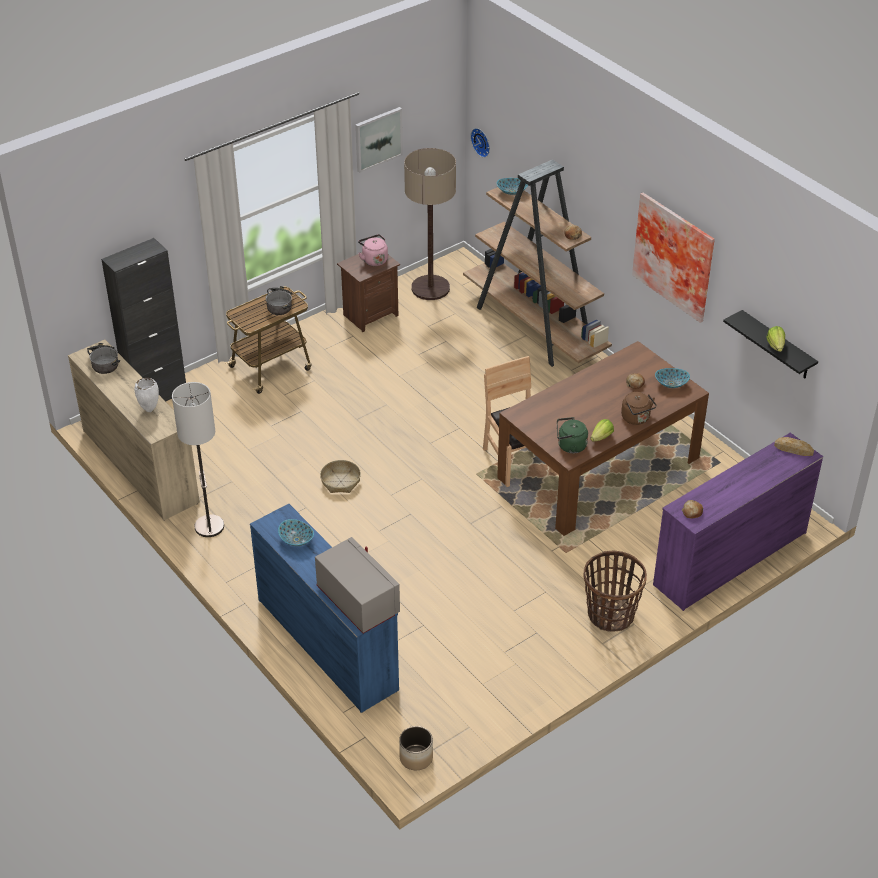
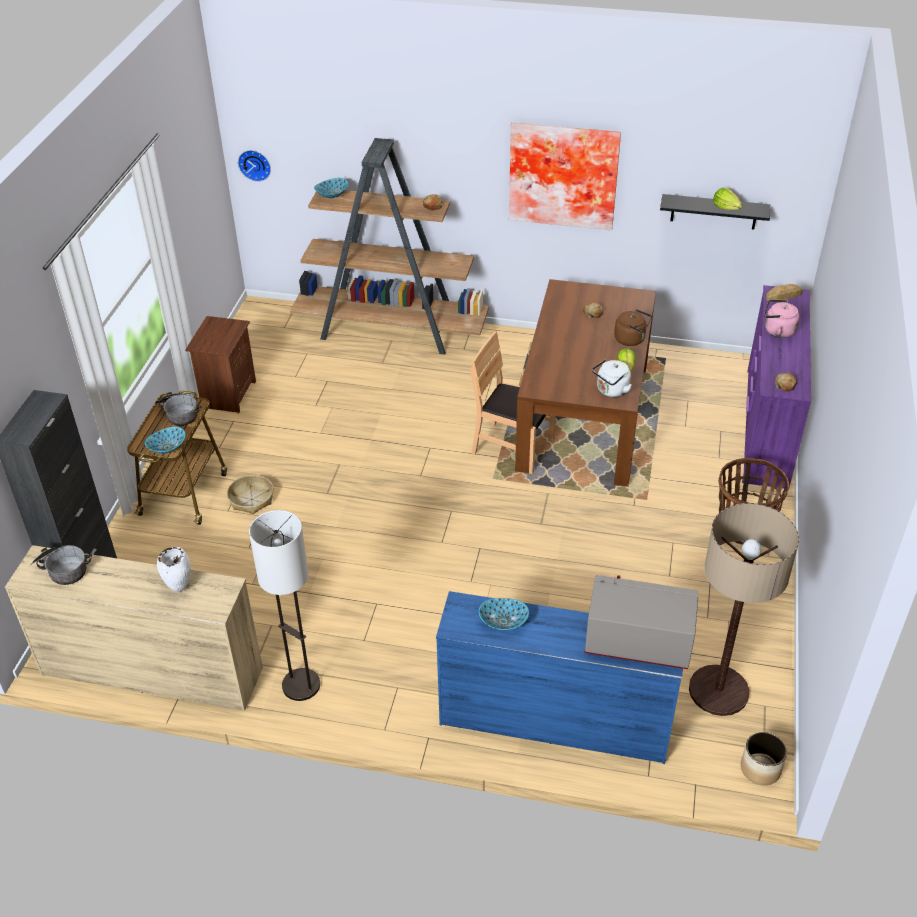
camera: 40 degrees left, 0 degrees up
basket [320,460,361,493] -> basket moved to [227,475,273,514]
picture [355,107,403,173] -> none
pink kettle [358,234,388,266] -> pink kettle moved to [764,299,800,338]
floor lamp [404,148,456,300] -> floor lamp moved to [689,503,799,716]
green kettle [557,417,588,453] -> white kettle [592,359,632,397]
bowl [655,368,690,388] -> bowl moved to [145,426,185,454]

